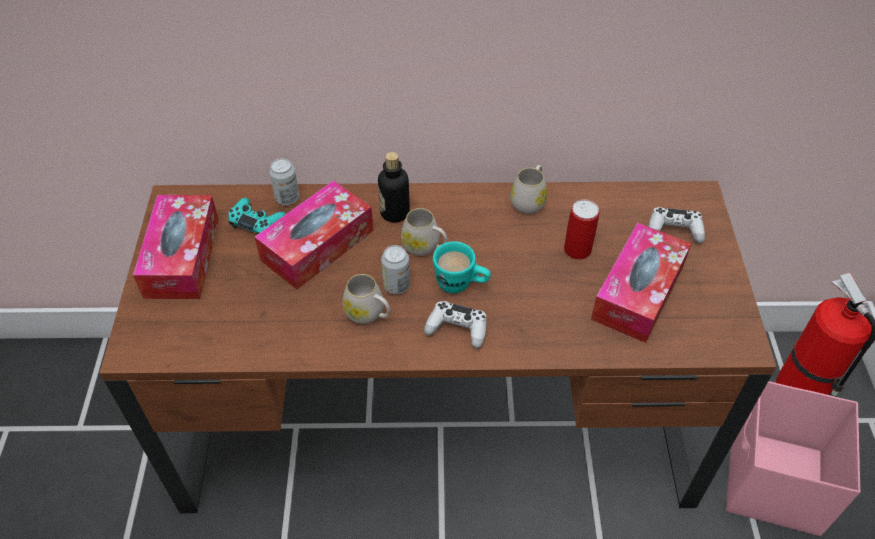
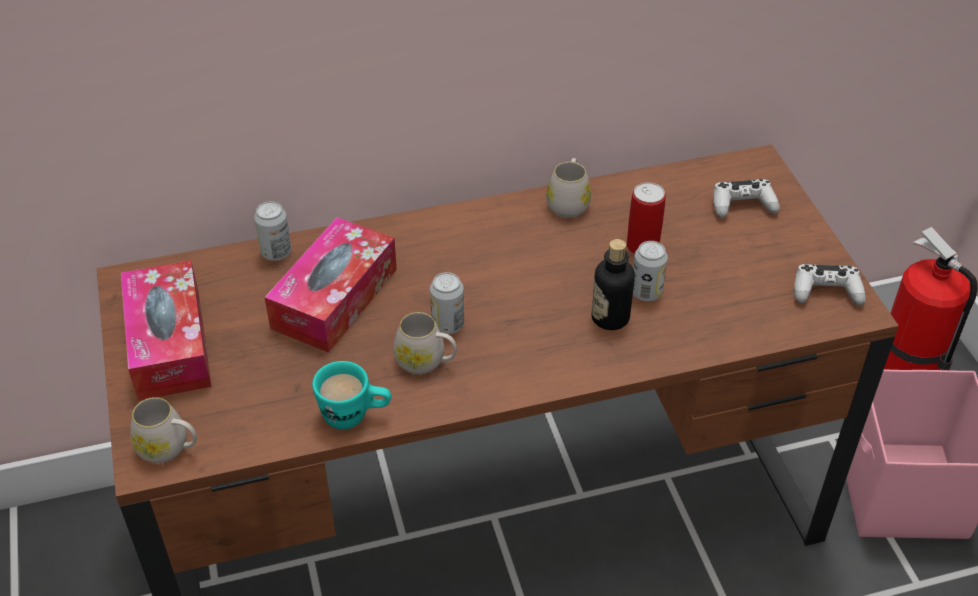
camera: 15 degrees left, 5 degrees down
turquoise game controller [228,198,286,235] -> none
bottle [378,152,410,223] -> bottle moved to [591,239,635,330]
white mug [401,208,448,256] -> white mug moved to [130,397,197,463]
white game controller [424,301,487,349] -> white game controller moved to [794,264,866,306]
turquoise mug [433,241,491,293] -> turquoise mug moved to [312,361,391,429]
tissue box [591,223,692,343] -> none
none -> can [633,241,668,301]

